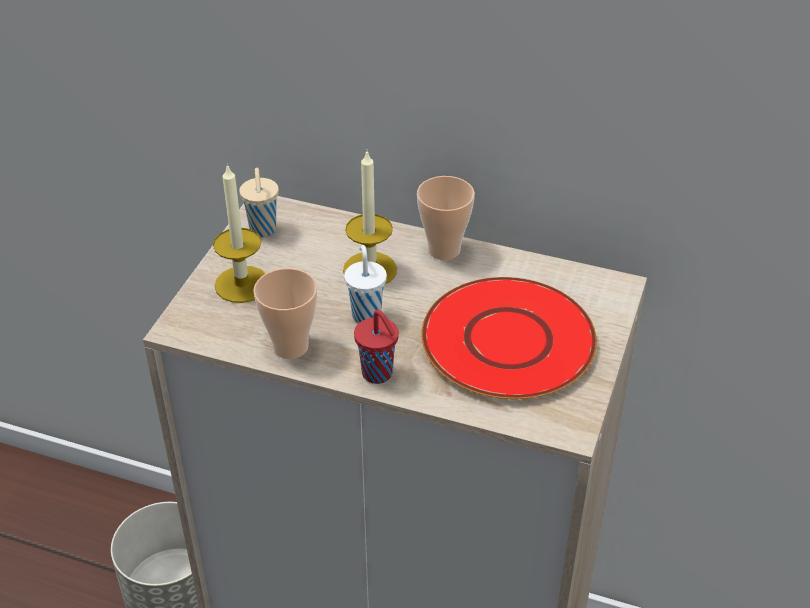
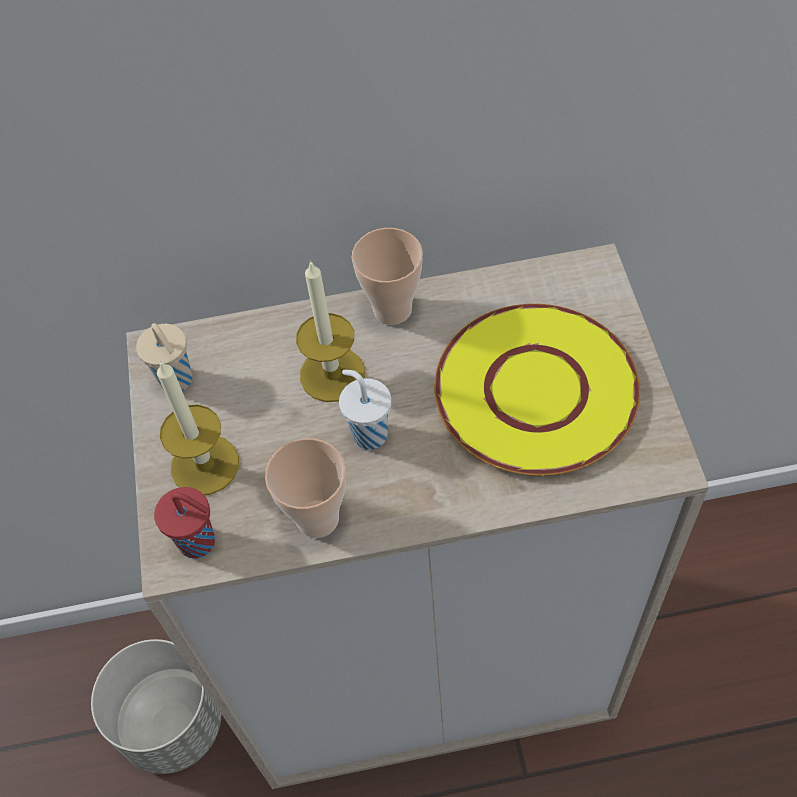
camera: 25 degrees left, 15 degrees up
red cup [354,310,399,384] -> red cup moved to [154,487,215,558]
red plate [422,277,597,399] -> yellow plate [434,304,640,476]

